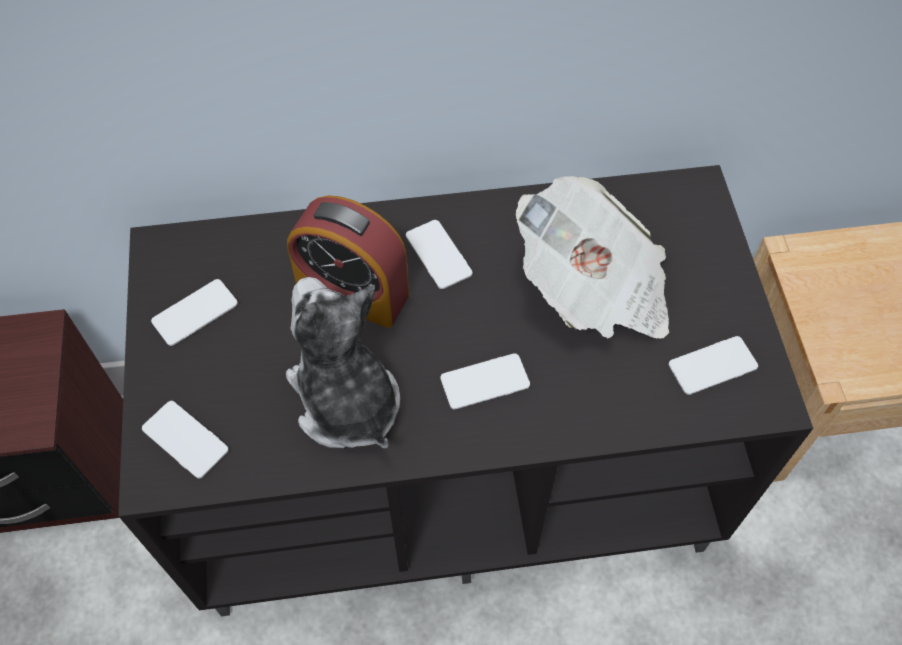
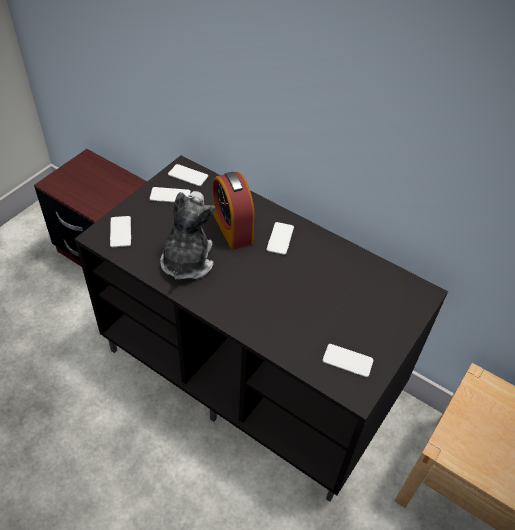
camera: 40 degrees right, 10 degrees down
phone [440,353,530,410] -> phone moved to [168,164,208,186]
newspaper [516,176,669,339] -> none

